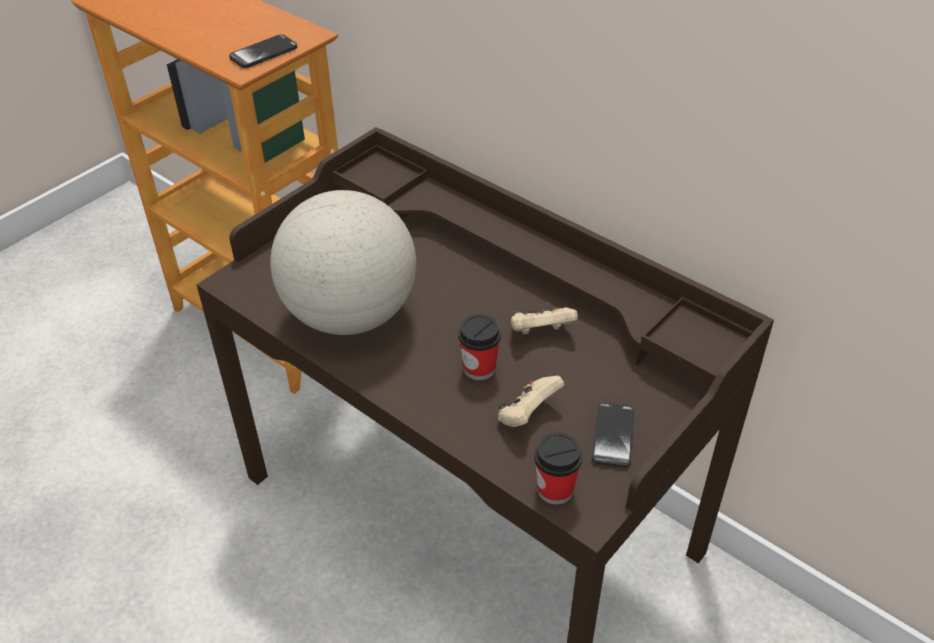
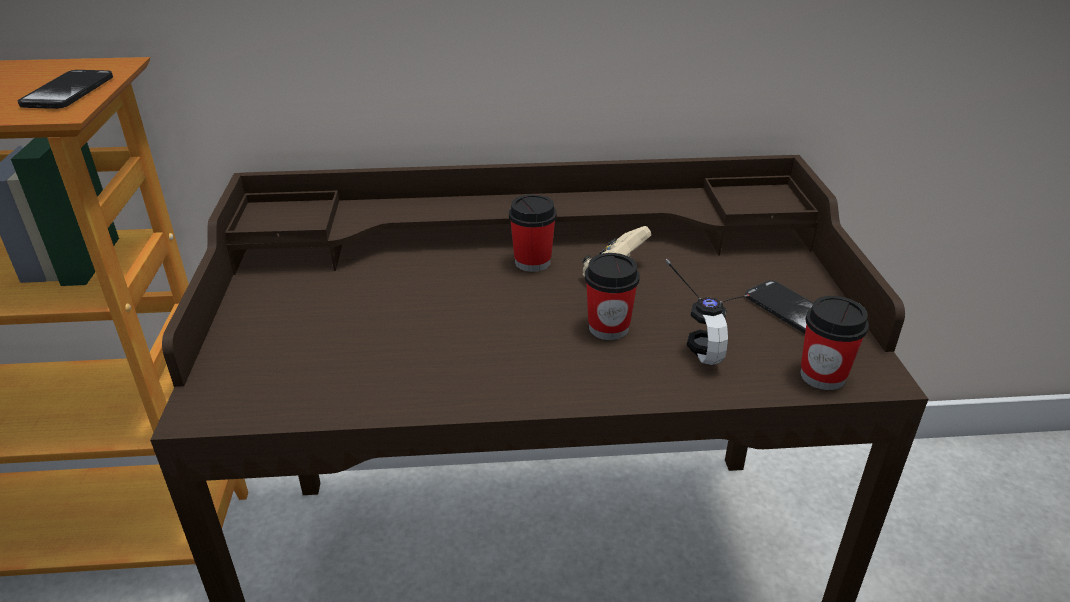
camera: 45 degrees left, 10 degrees down
globe [271,190,416,335] -> none
beige game controller [498,376,564,427] -> headphones [666,259,750,365]
none -> cup [509,194,557,272]

